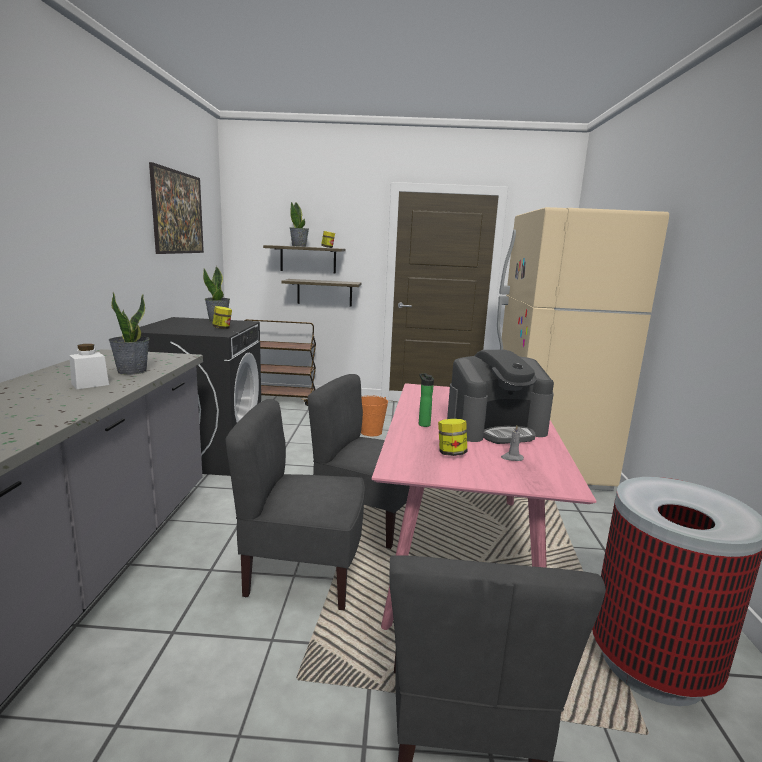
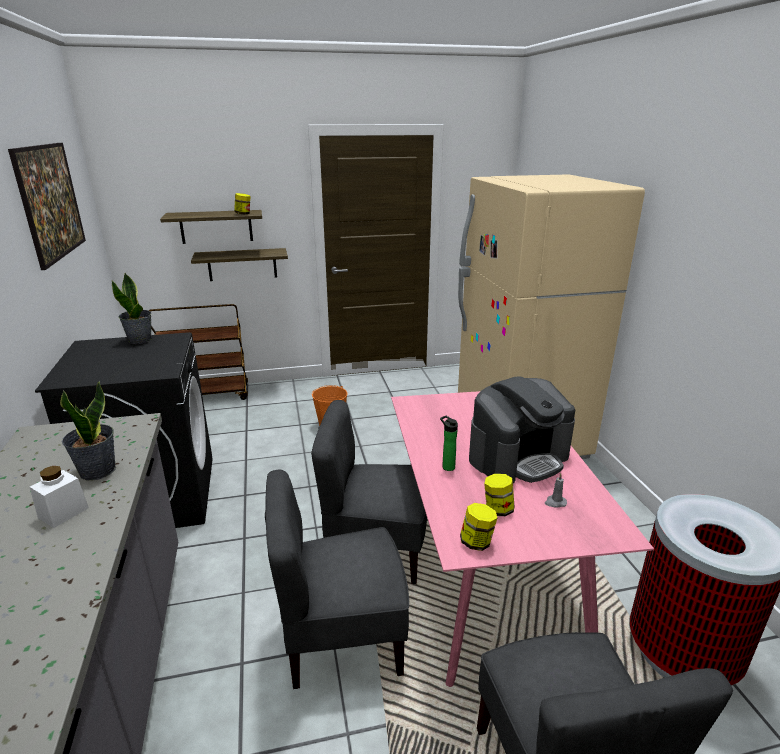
camera: 15 degrees left, 10 degrees up
jar [212,306,232,329] -> jar moved to [460,503,497,551]
potted plant [290,202,309,247] -> none

